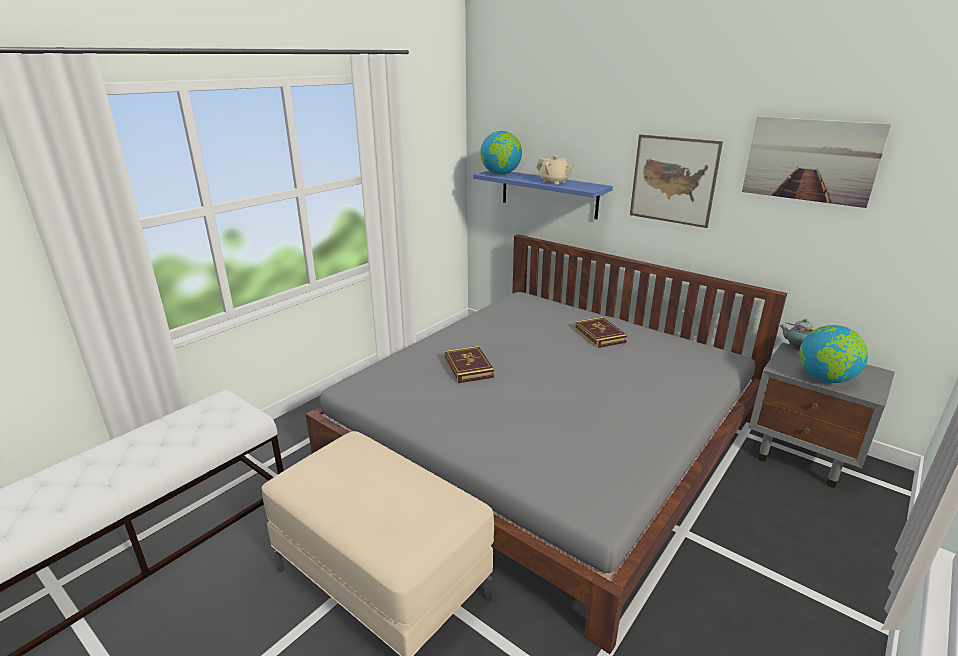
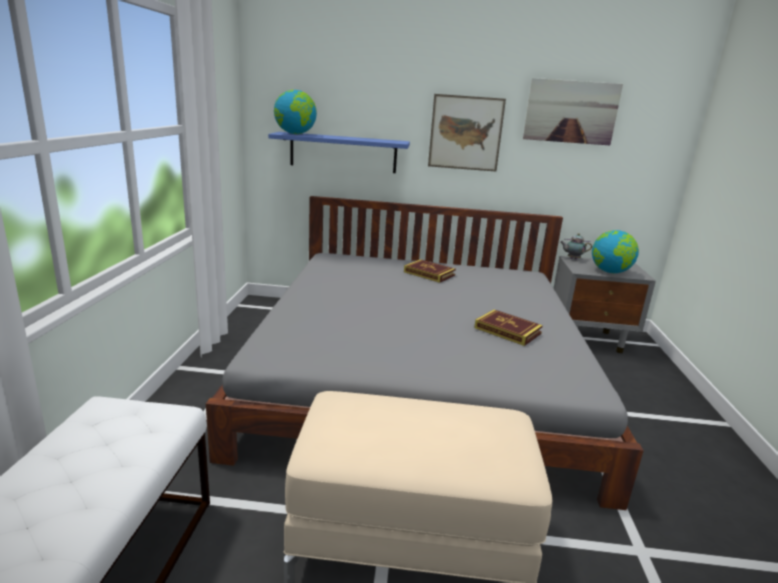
camera: 35 degrees left, 5 degrees down
book [444,346,494,383] -> book moved to [474,310,543,346]
beige teapot [536,155,575,185] -> none

